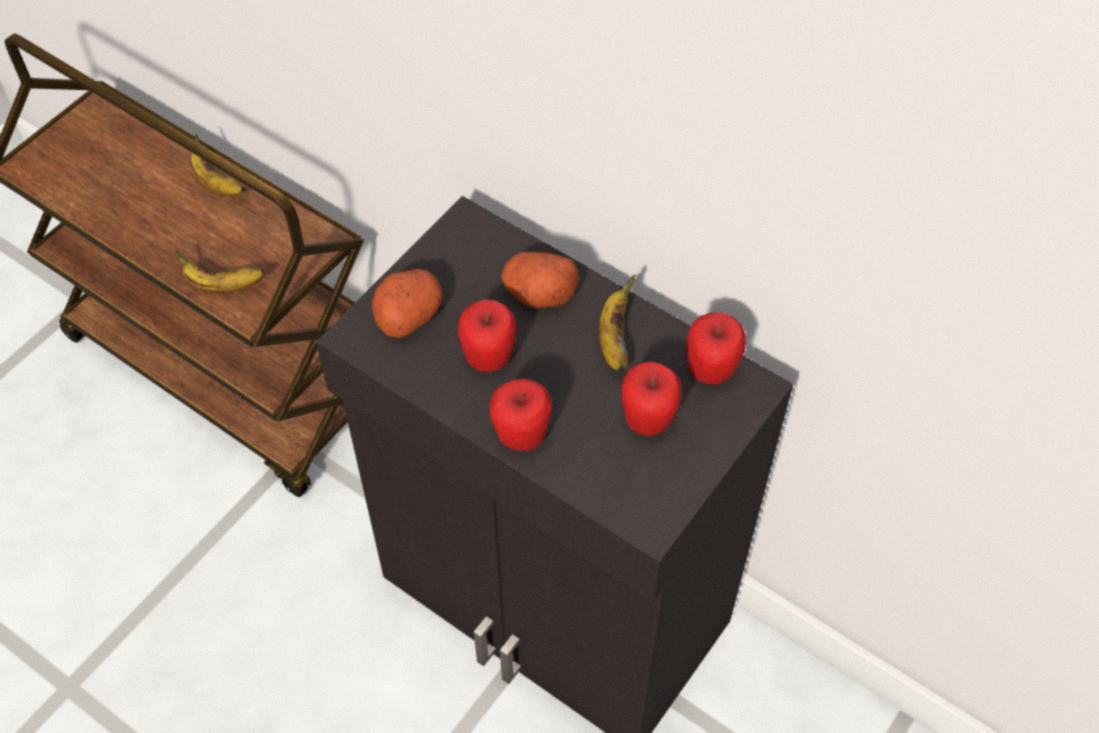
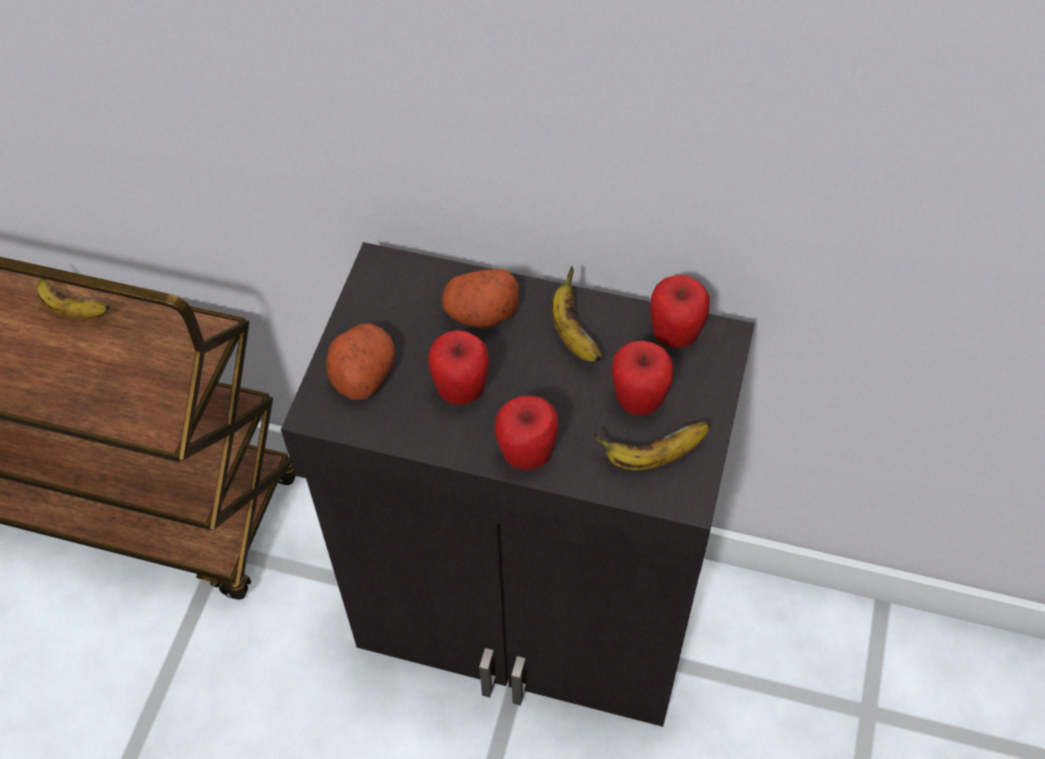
camera: 20 degrees left, 0 degrees up
banana [175,250,264,291] -> banana moved to [592,422,710,470]

